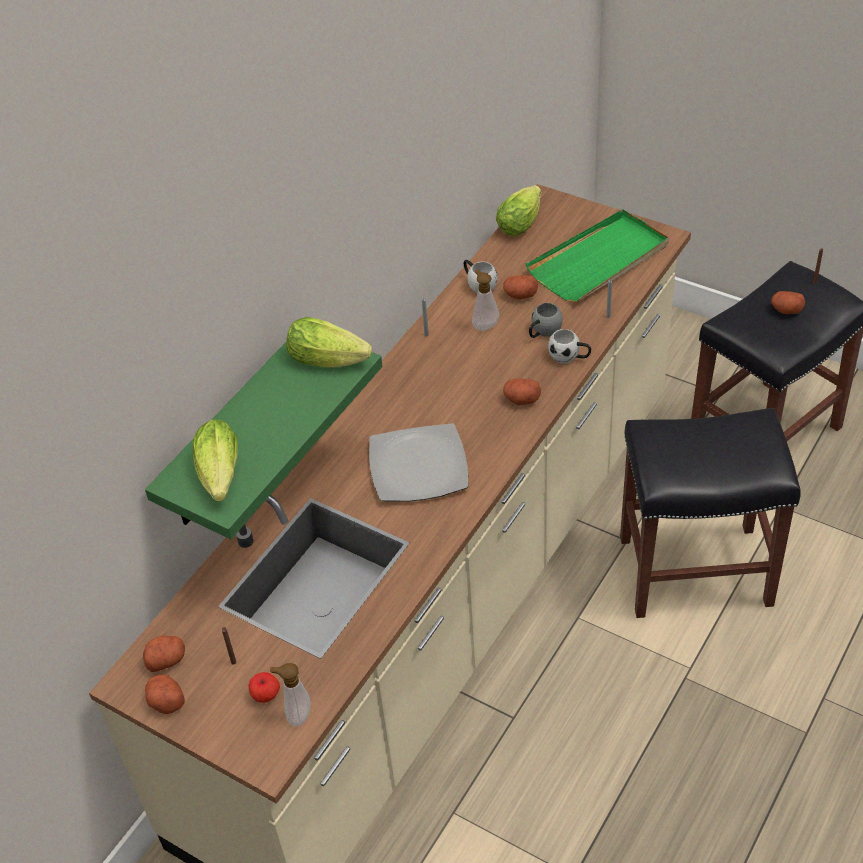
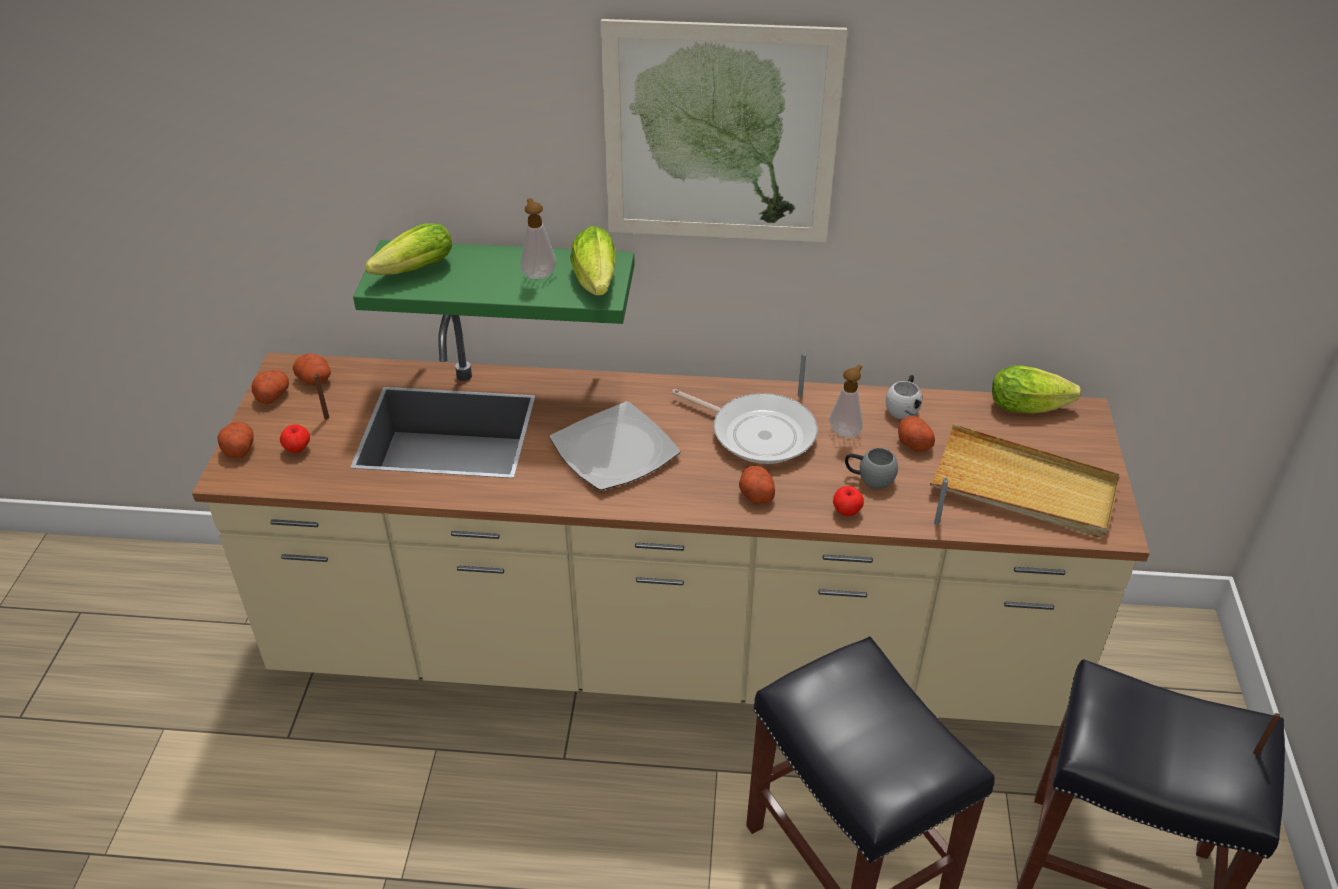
camera: 60 degrees right, 5 degrees down
soap dispenser [270,663,311,727] -> soap dispenser moved to [520,198,556,279]
green tray [525,209,669,303] -> beige tray [930,424,1120,538]
white mug [548,329,591,364] -> apple [833,486,864,516]
potato [771,291,805,314] -> potato moved to [217,422,254,458]
none -> picture [600,19,848,242]
none -> frying pan [672,389,817,464]

